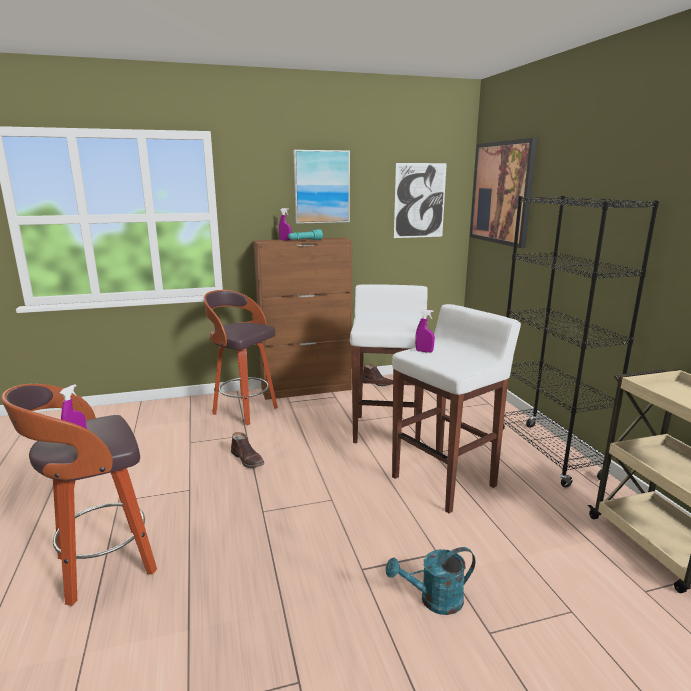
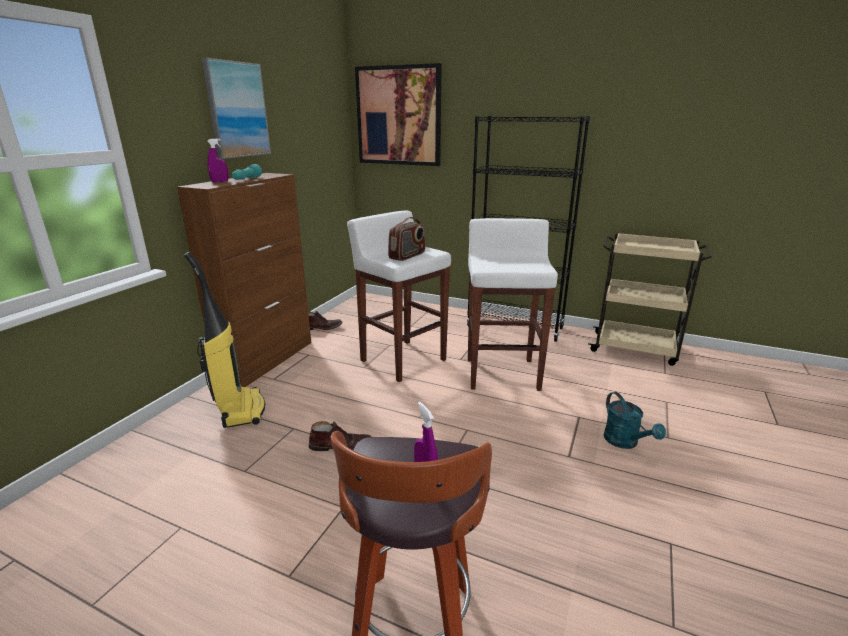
camera: 50 degrees left, 5 degrees up
stool [204,290,278,425] -> vacuum cleaner [184,252,265,428]
turquoise watering can [386,547,475,615] -> turquoise watering can turned 45 degrees counterclockwise [604,392,666,449]
picture [394,163,447,238] -> none
purple spray bottle [415,309,435,353] -> none
none -> radio [388,217,425,261]

